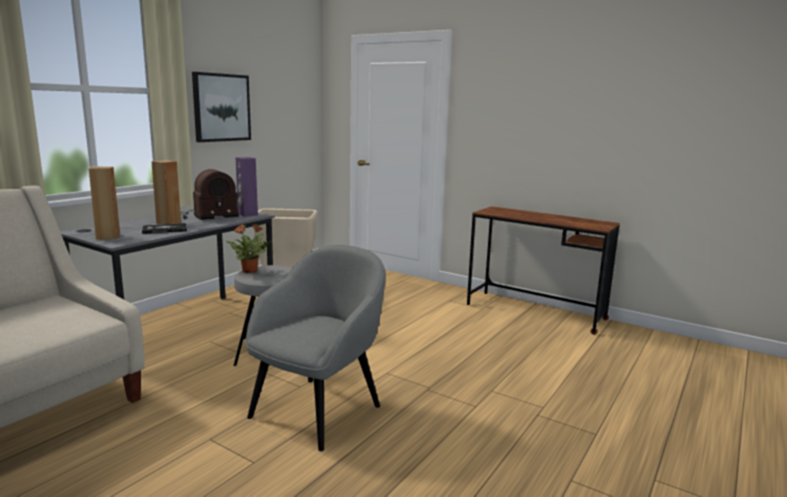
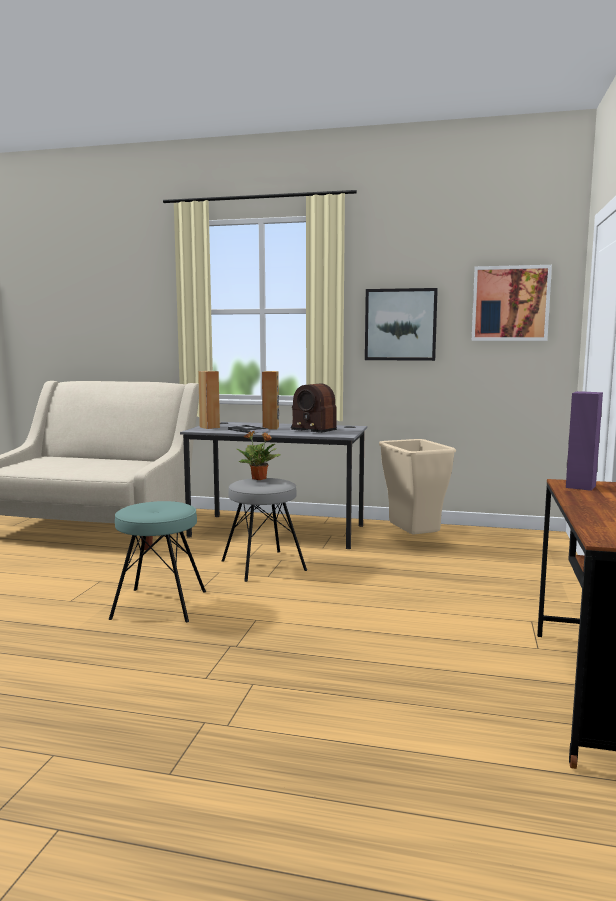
camera: 70 degrees right, 5 degrees down
purple speaker [235,157,258,217] -> purple speaker moved to [566,391,603,491]
grey armchair [245,245,386,451] -> turquoise stool [109,501,206,622]
none -> picture [472,265,552,341]

